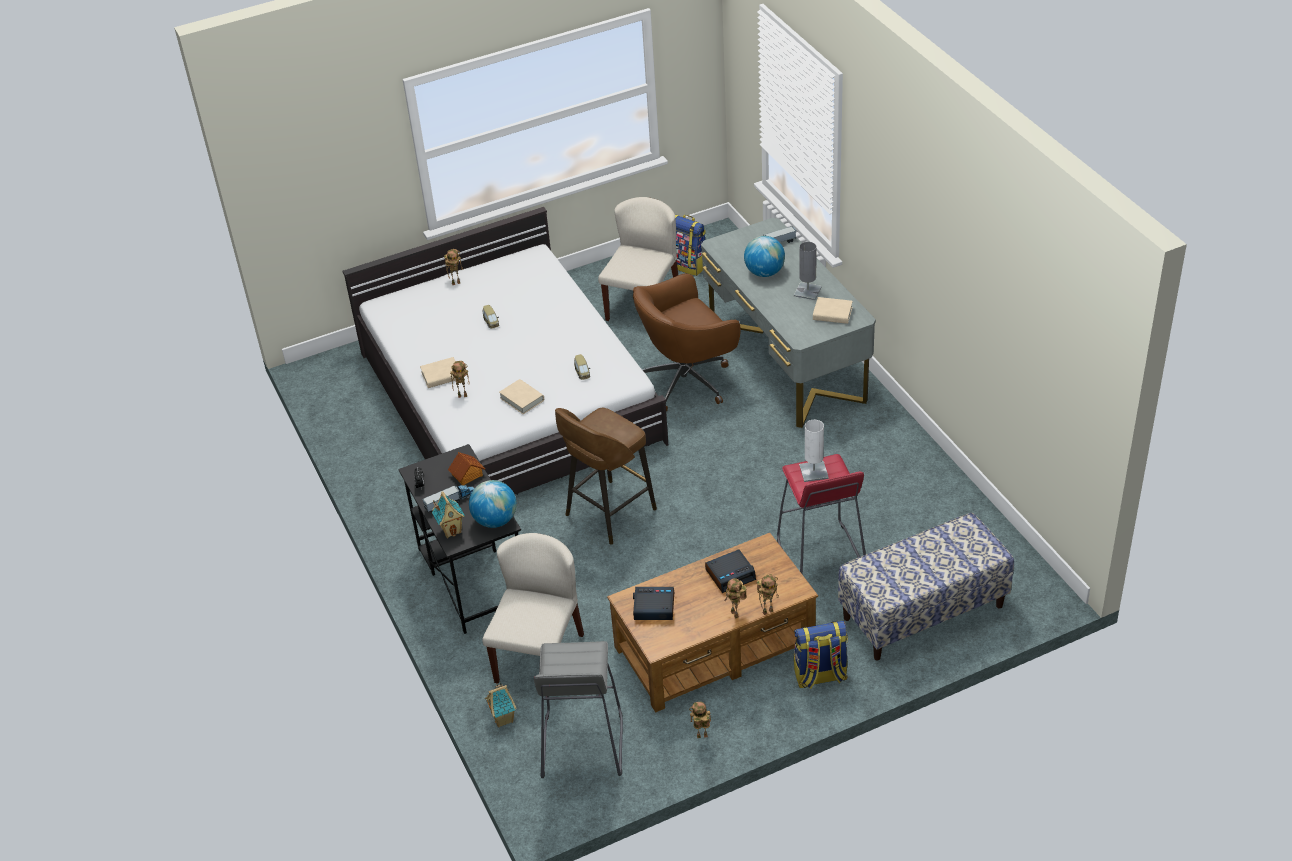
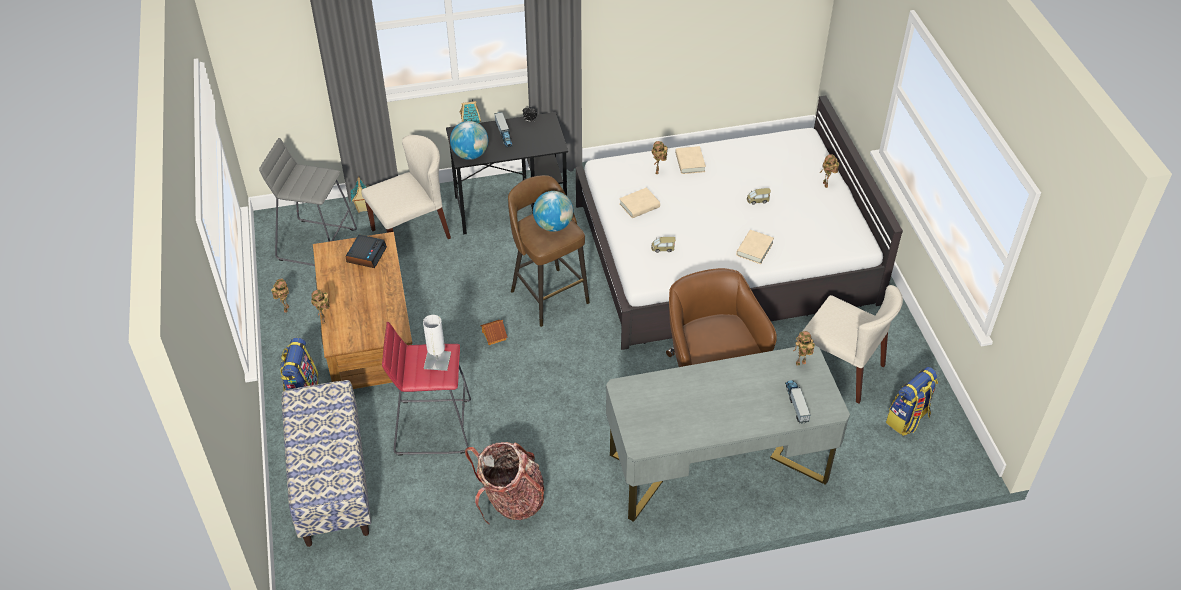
camera: 100 degrees right, 5 degrees up
toy house [448,452,485,485] -> toy house moved to [480,320,508,345]
beige chair [482,533,584,683] -> beige chair turned 60 degrees counterclockwise [361,135,451,239]
alarm clock [705,550,756,593] -> none
toy robot [724,578,747,618] -> toy robot moved to [793,331,815,366]
globe [744,236,785,277] -> globe moved to [533,191,573,232]
grey table lamp [794,242,822,300] -> none
beige book [813,297,853,324] -> beige book moved to [736,230,774,264]
none -> backpack [465,442,545,524]

